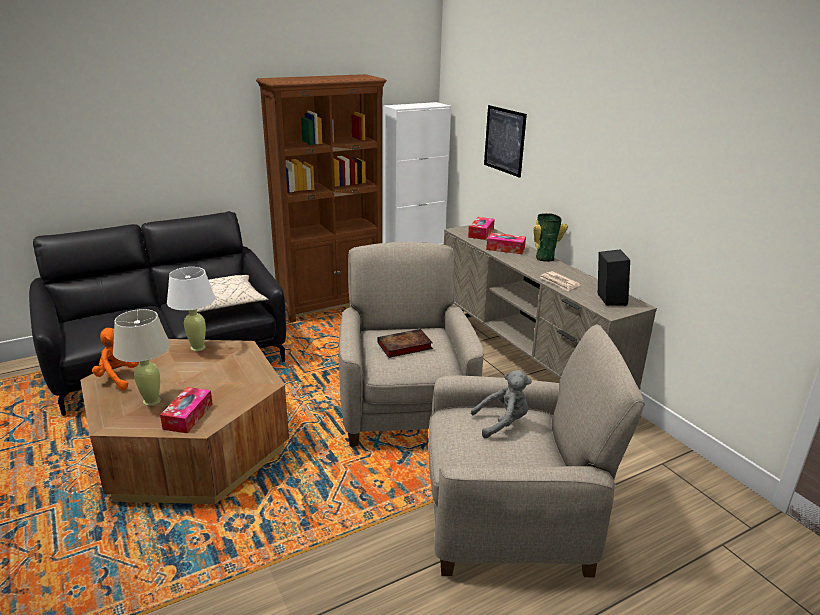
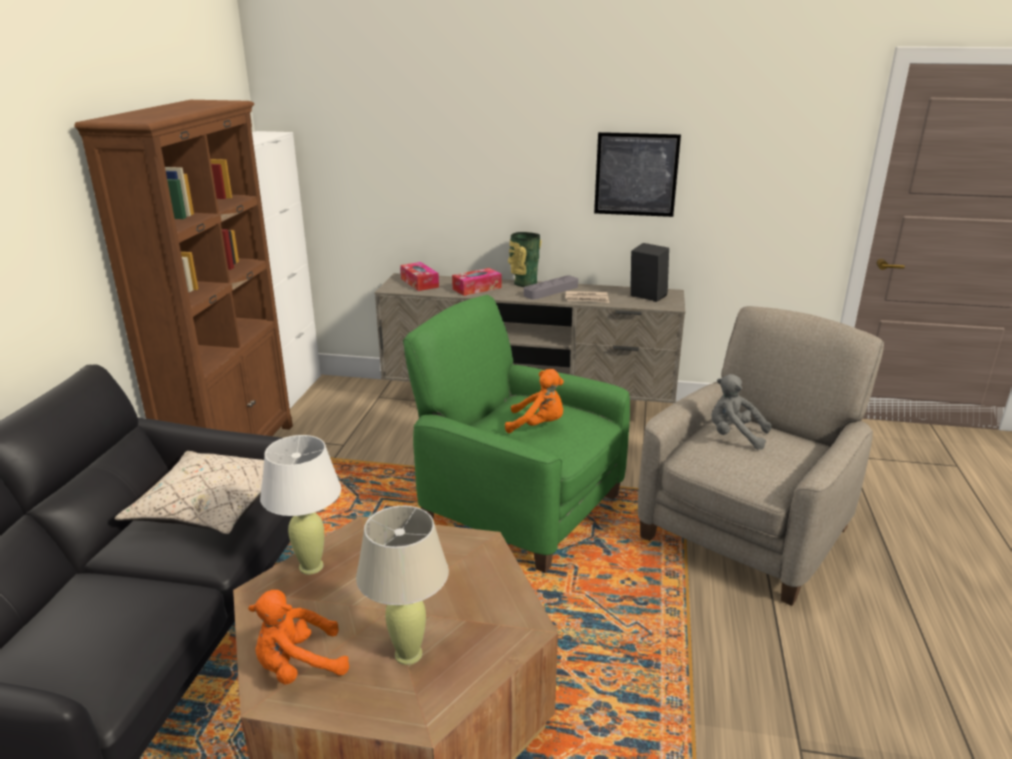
camera: 50 degrees left, 0 degrees up
tissue box [160,387,213,433] -> none
beige armchair [339,242,484,446] -> green armchair [403,295,630,573]
book [377,329,433,358] -> orange plush toy [505,369,564,433]
grey plush toy [471,370,532,438] -> grey plush toy turned 90 degrees counterclockwise [711,374,771,450]
picture [484,105,527,178] -> picture moved to [594,132,681,217]
none -> grey tray [524,276,578,300]

